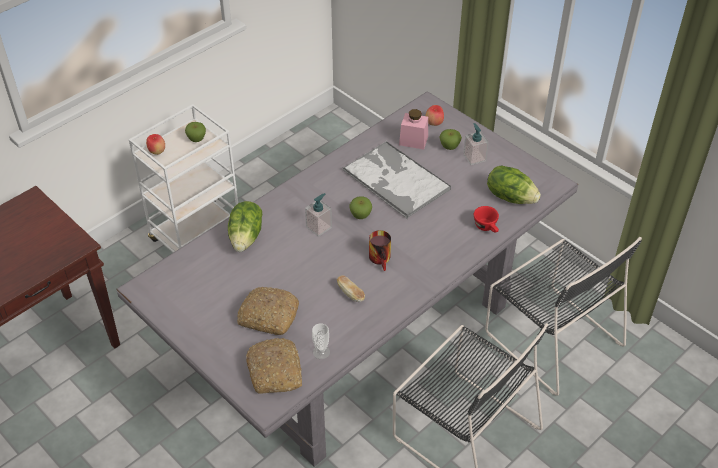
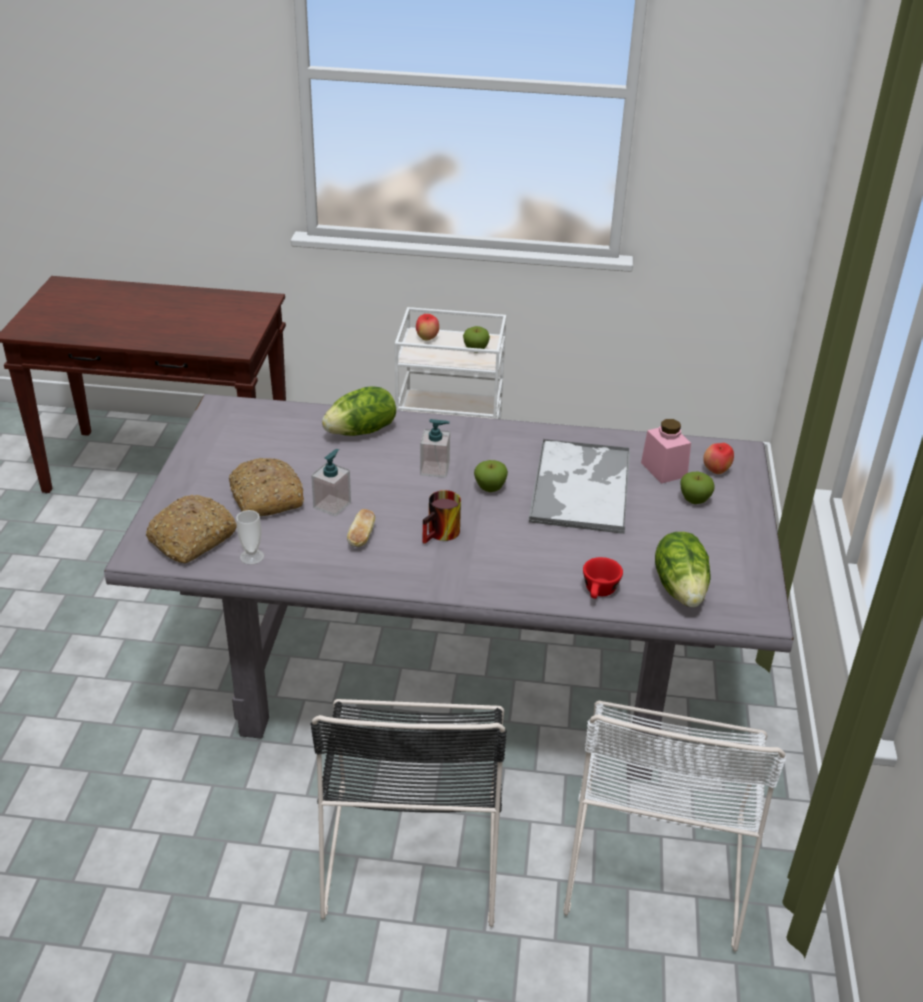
camera: 50 degrees right, 10 degrees down
soap dispenser [463,123,489,165] -> soap dispenser moved to [311,449,351,516]
black chair [485,237,642,396] -> white chair [563,701,786,952]

